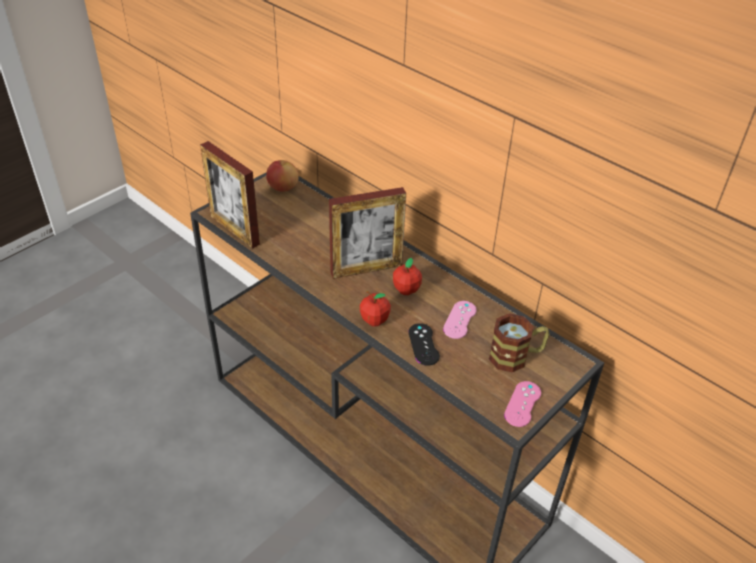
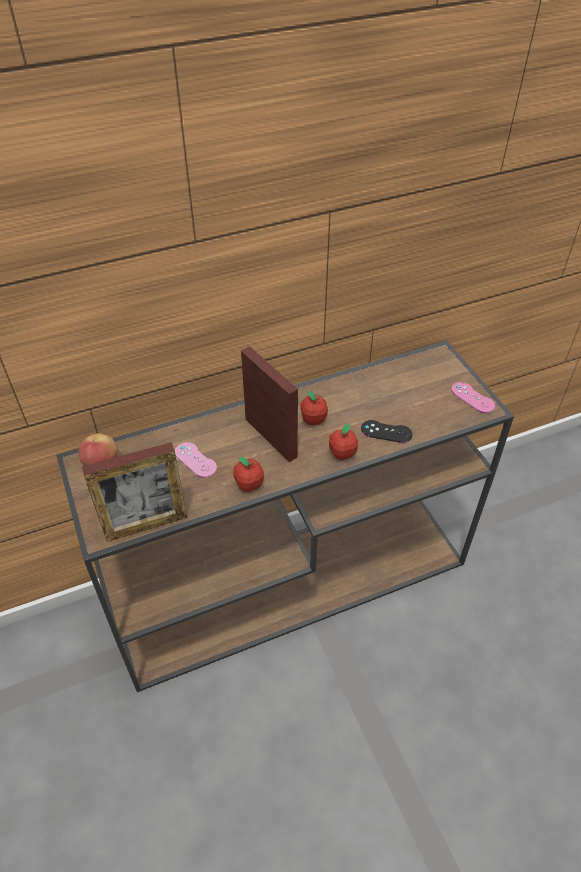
camera: 65 degrees left, 5 degrees up
picture frame [329,187,406,279] -> picture frame turned 45 degrees counterclockwise [241,346,298,462]
pink game controller [443,301,477,339] -> pink game controller moved to [175,442,217,478]
mug [489,313,550,372] -> none
none -> apple [233,457,264,492]

